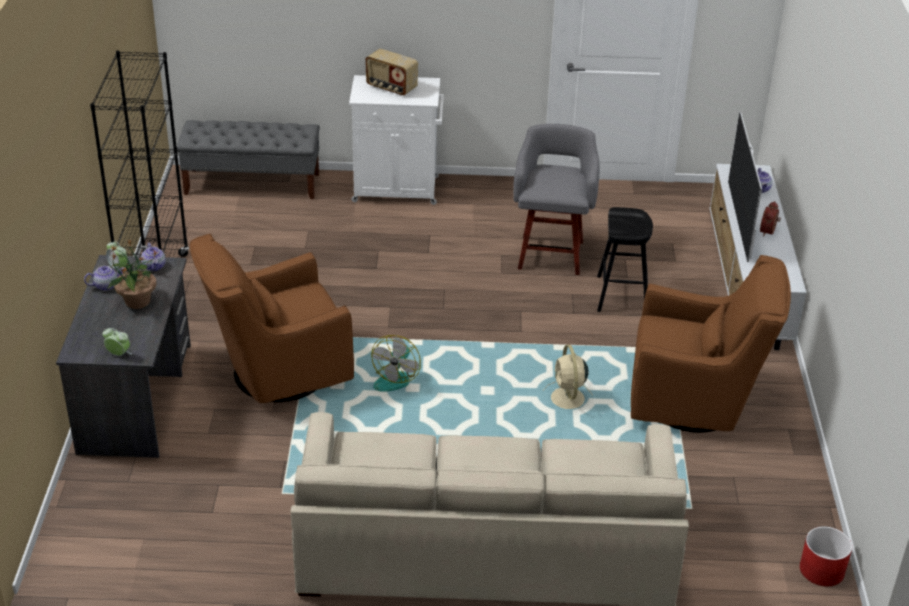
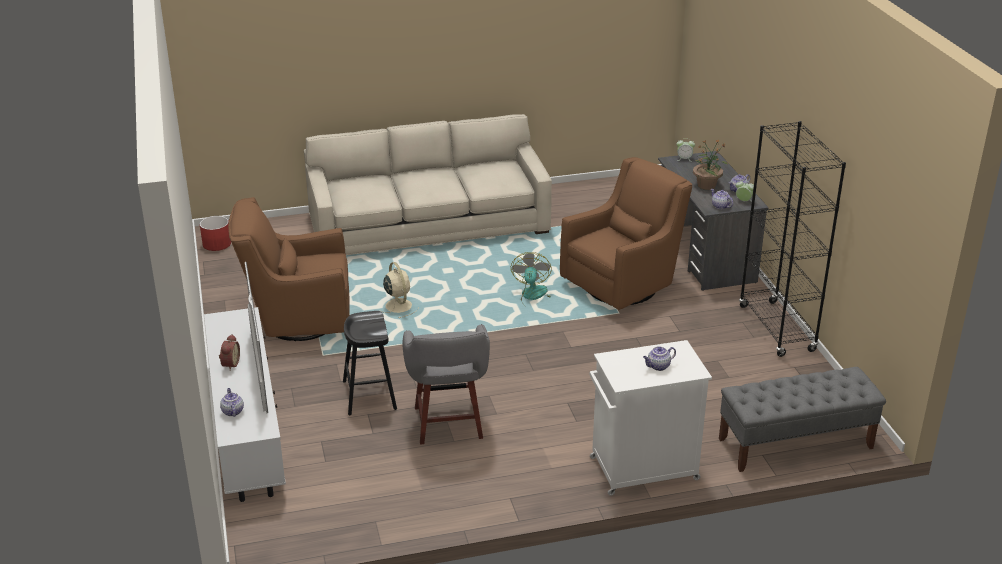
camera: 165 degrees right, 5 degrees down
radio [365,49,418,96] -> teapot [643,347,676,371]

